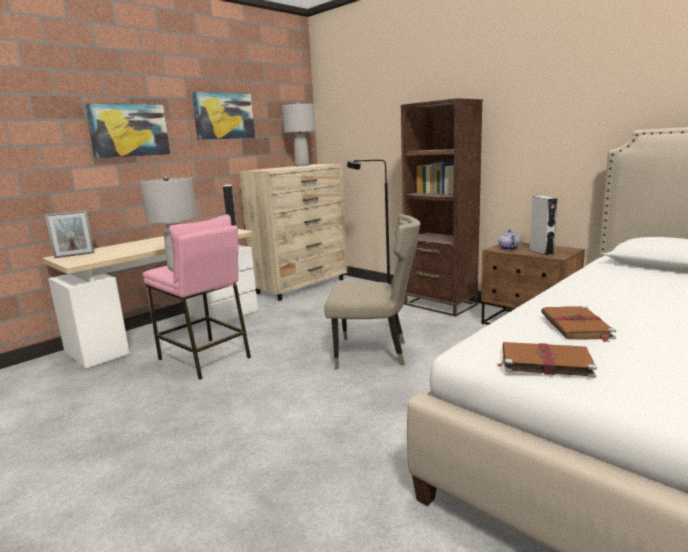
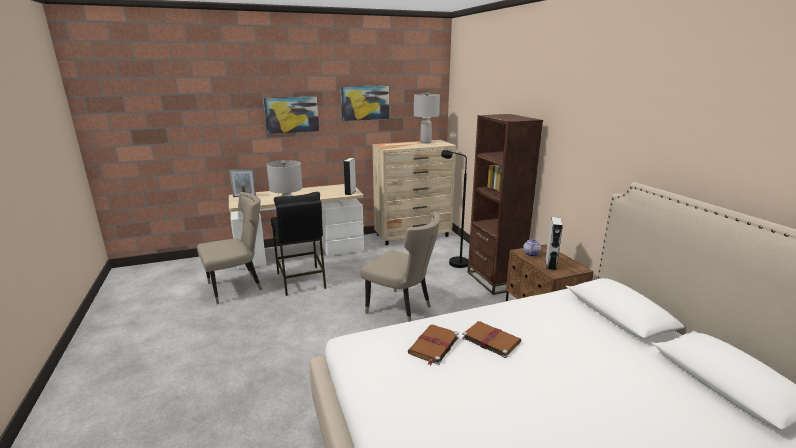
camera: 25 degrees right, 5 degrees up
pink stool [143,215,251,380] -> black stool [271,192,326,296]
brown book [497,342,597,378] -> brown book moved to [462,321,521,358]
none -> beige chair [197,192,262,304]

